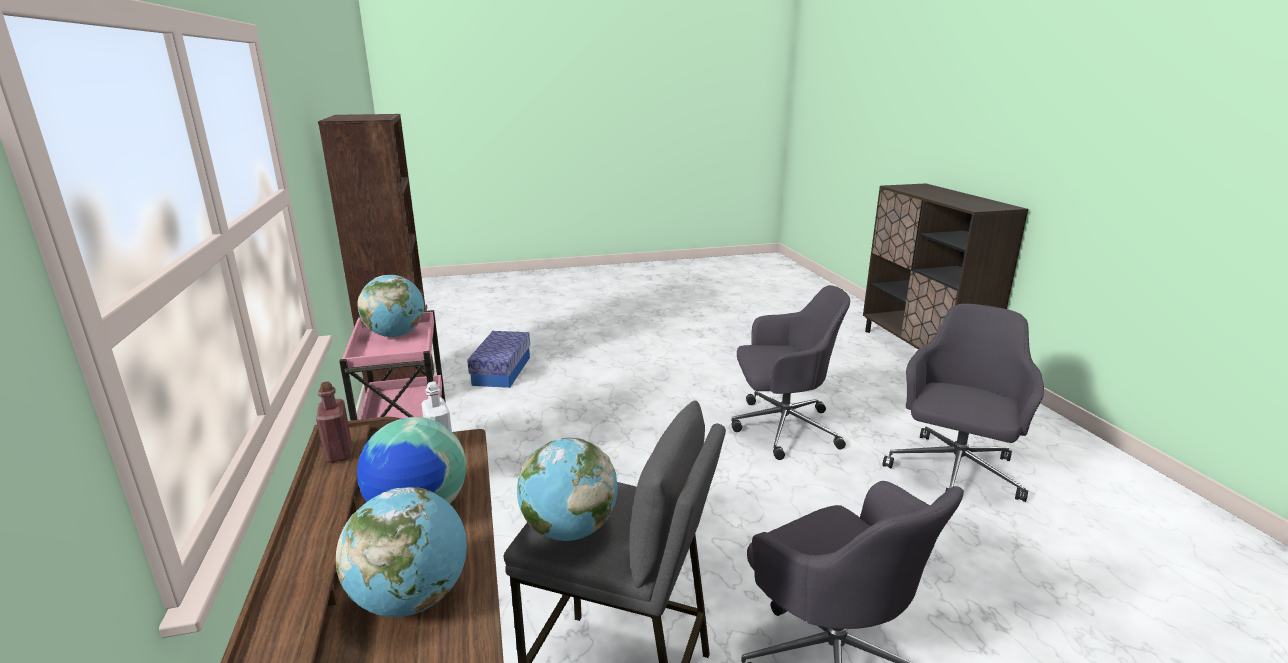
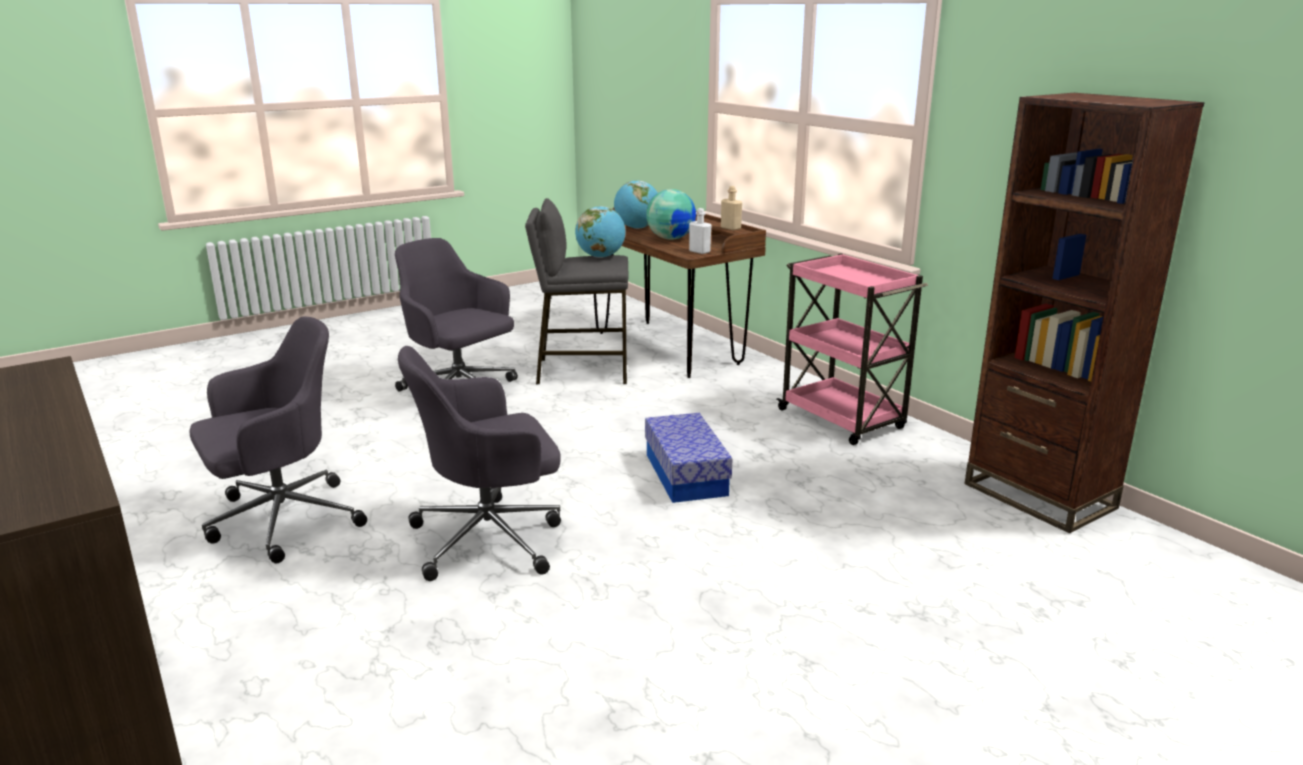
camera: 160 degrees right, 0 degrees up
red bottle [316,382,352,463] -> beige bottle [721,186,742,230]
globe [357,275,424,337] -> none
storage box [467,331,530,388] -> storage box moved to [645,413,732,503]
grey office chair [882,304,1044,502] -> grey office chair turned 135 degrees counterclockwise [190,317,367,564]

